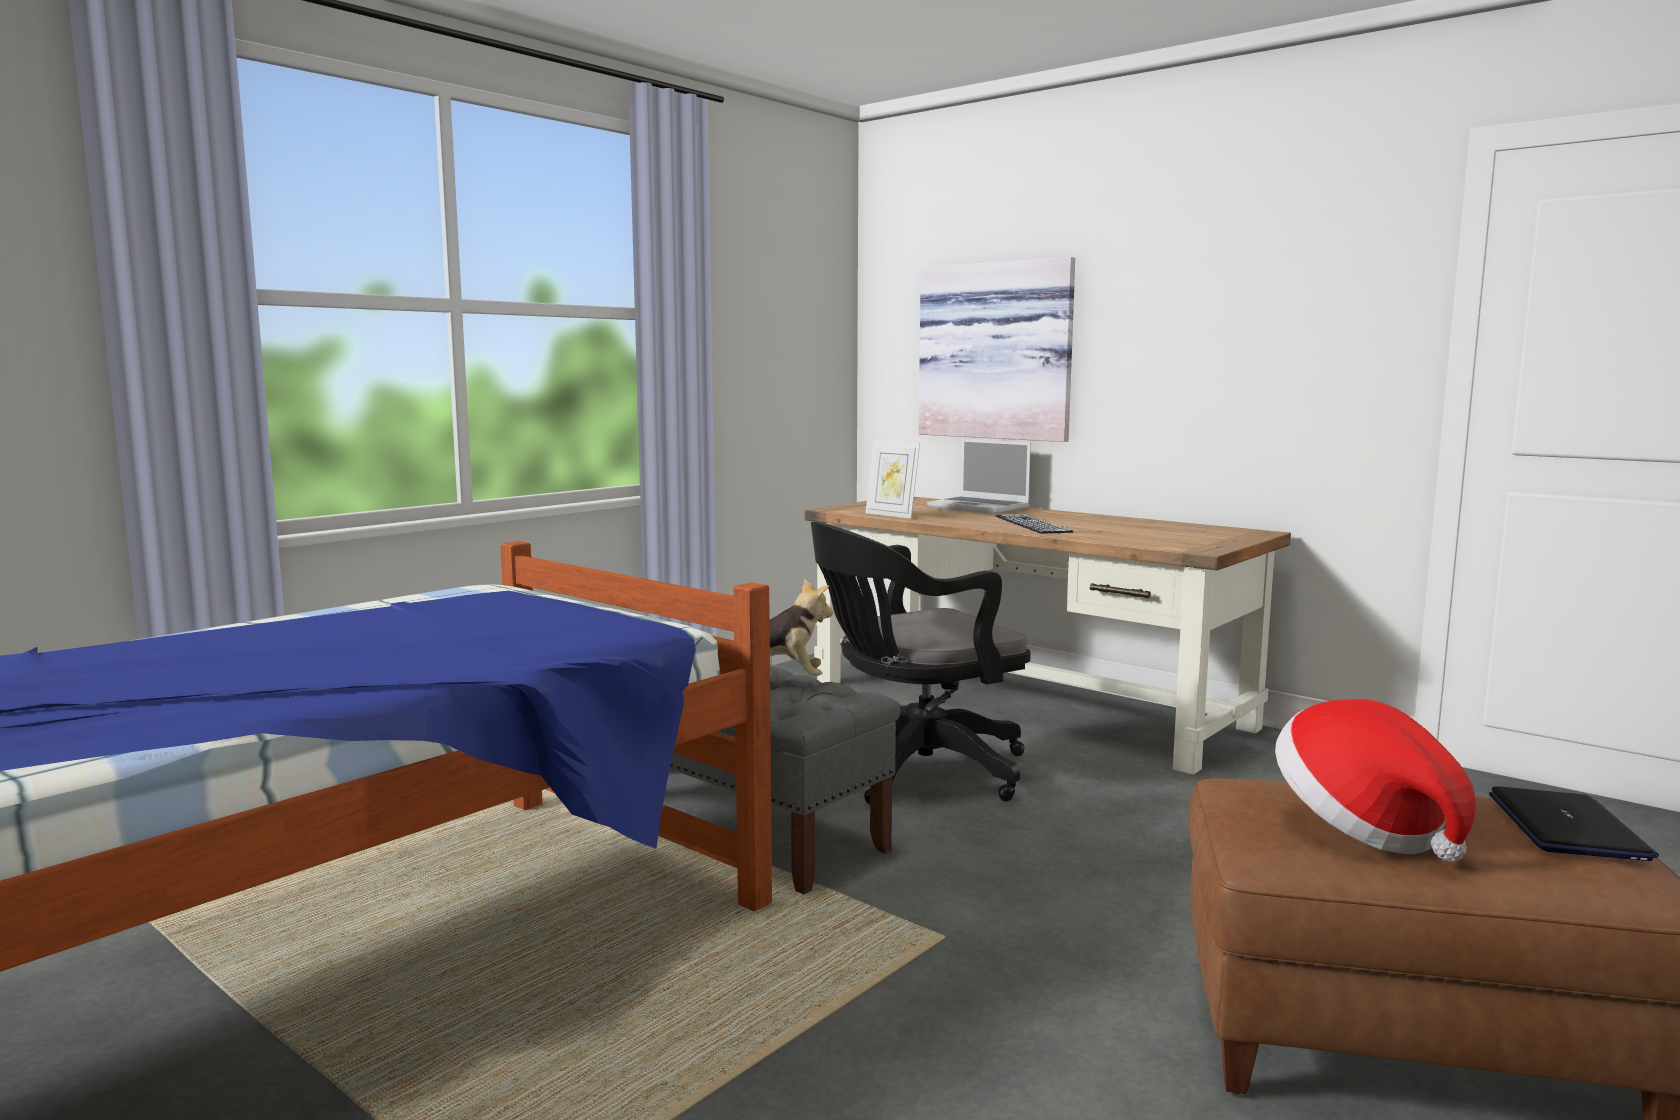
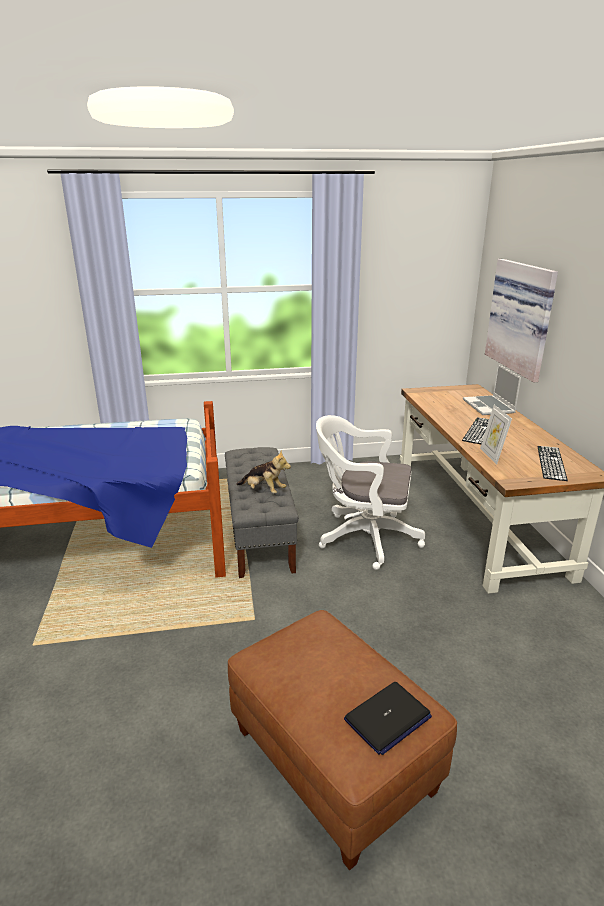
camera: 40 degrees right, 15 degrees up
black office chair [811,522,1030,805] -> white office chair [316,415,425,570]
picture frame [865,440,920,519] -> picture frame moved to [480,405,512,465]
hat [1275,699,1476,862] -> none
none -> keyboard [537,446,568,481]

